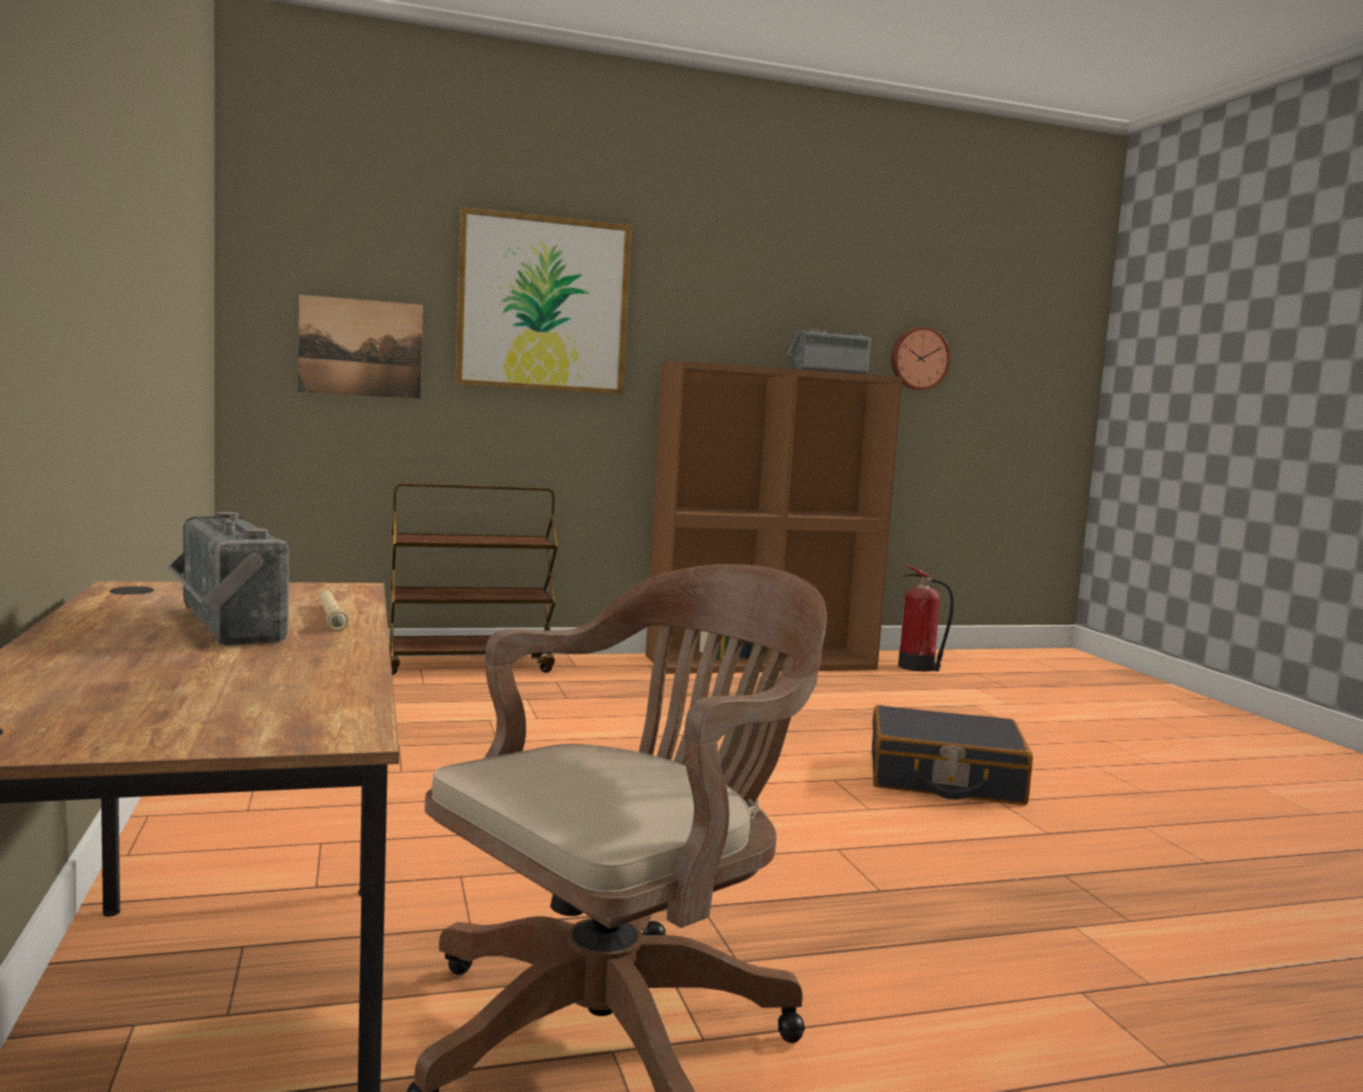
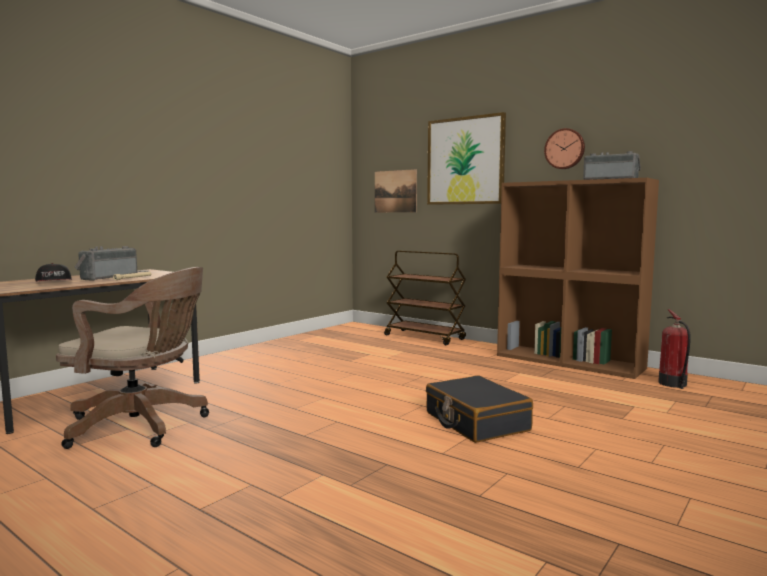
camera: 55 degrees right, 0 degrees up
wall clock [891,327,951,390] -> wall clock moved to [544,128,585,169]
none -> cap [35,263,72,282]

